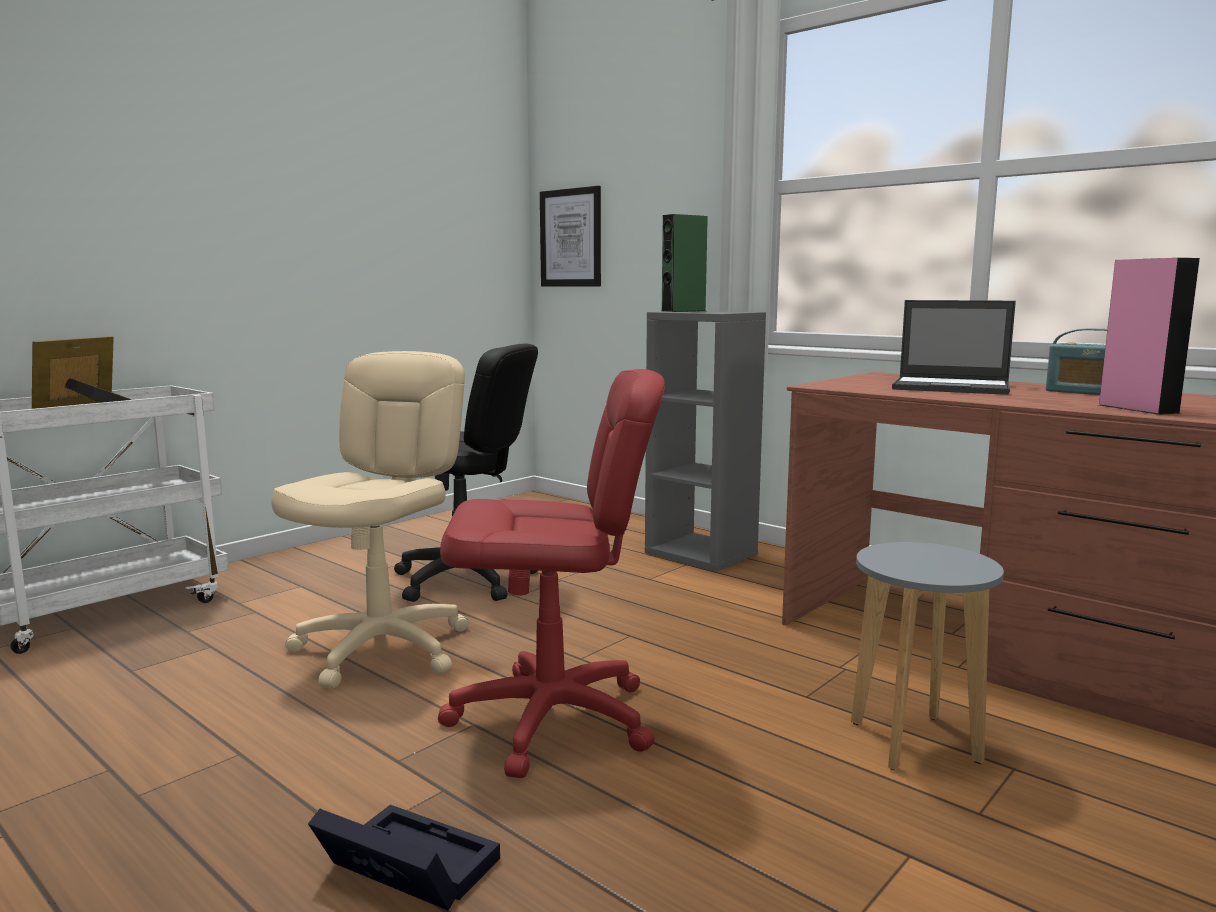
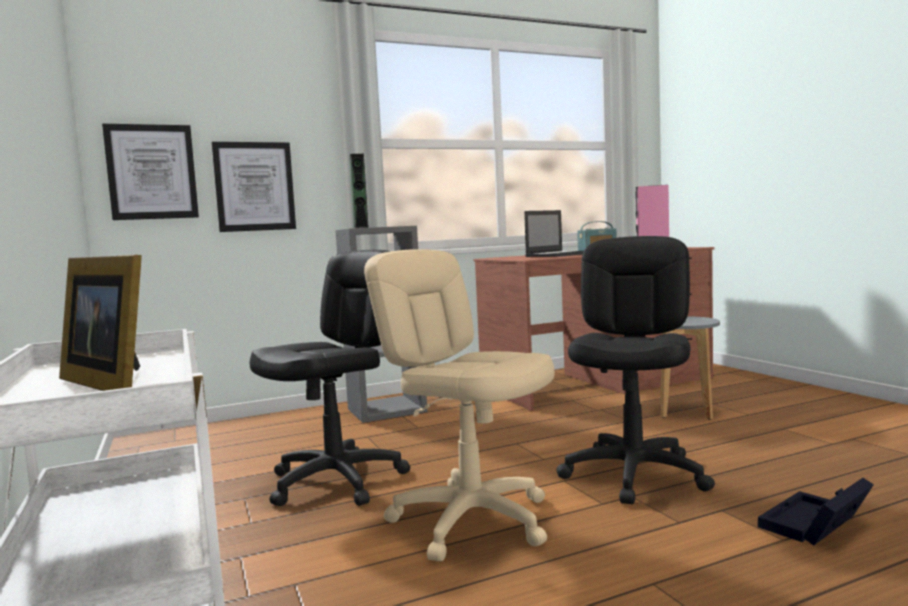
camera: 65 degrees left, 5 degrees down
red office chair [438,369,665,778] -> black office chair [556,236,715,504]
none -> picture [212,142,296,232]

